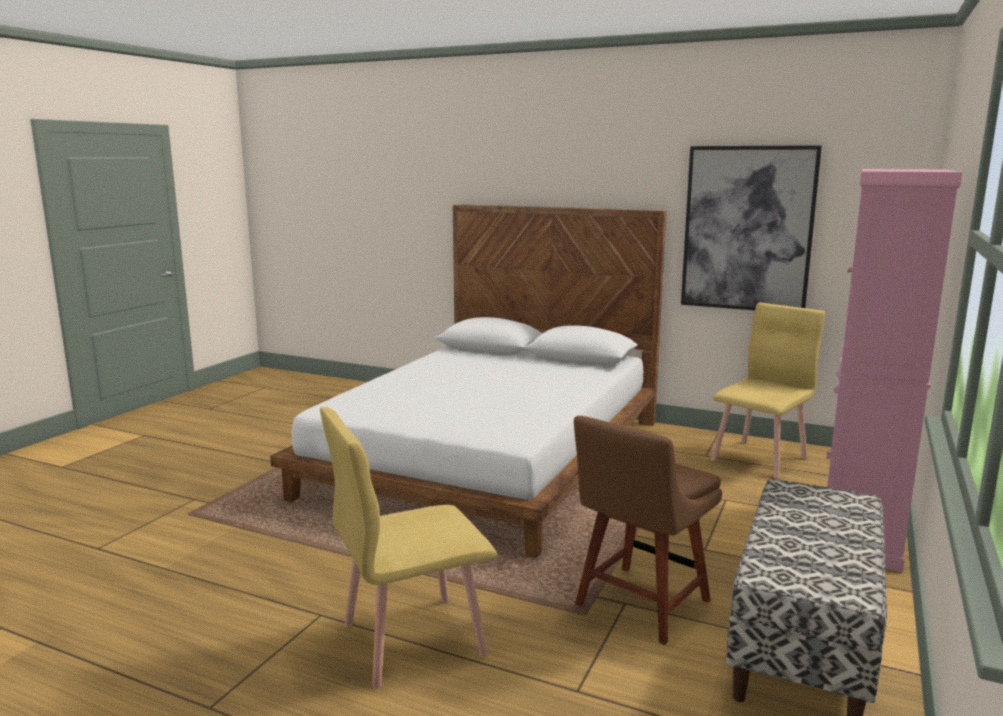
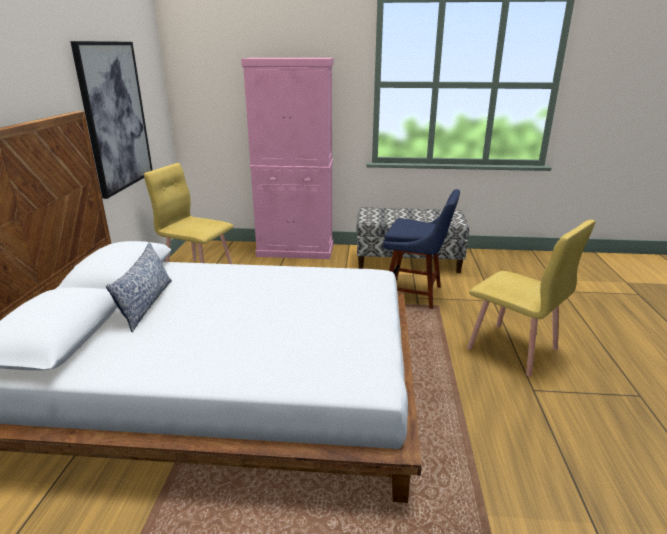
camera: 110 degrees left, 10 degrees up
brown chair [574,416,722,645] -> blue chair [383,189,460,309]
none -> pillow [106,242,172,332]

